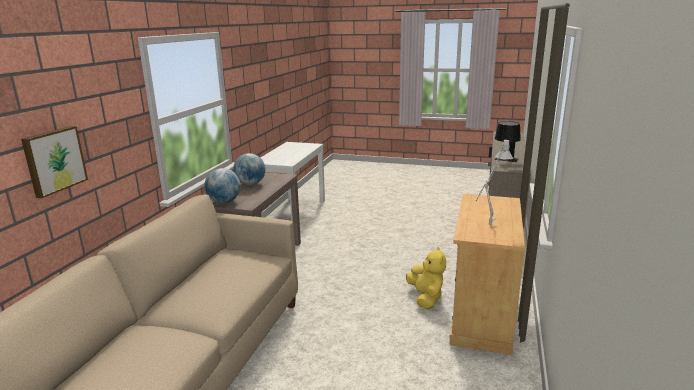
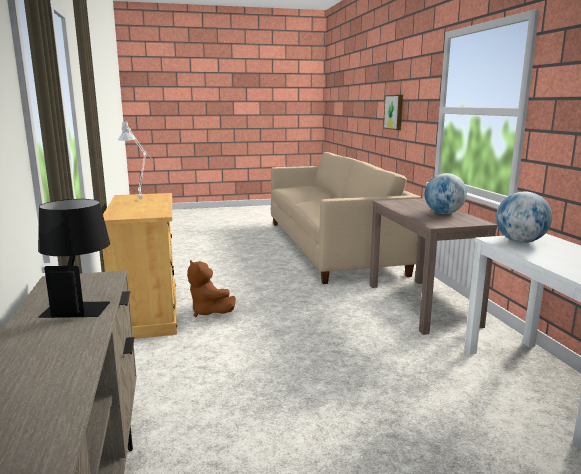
camera: 150 degrees right, 5 degrees down
globe [205,168,241,203] -> globe moved to [496,192,552,243]
yellow plush toy [406,247,446,309] -> brown plush toy [187,260,236,317]

